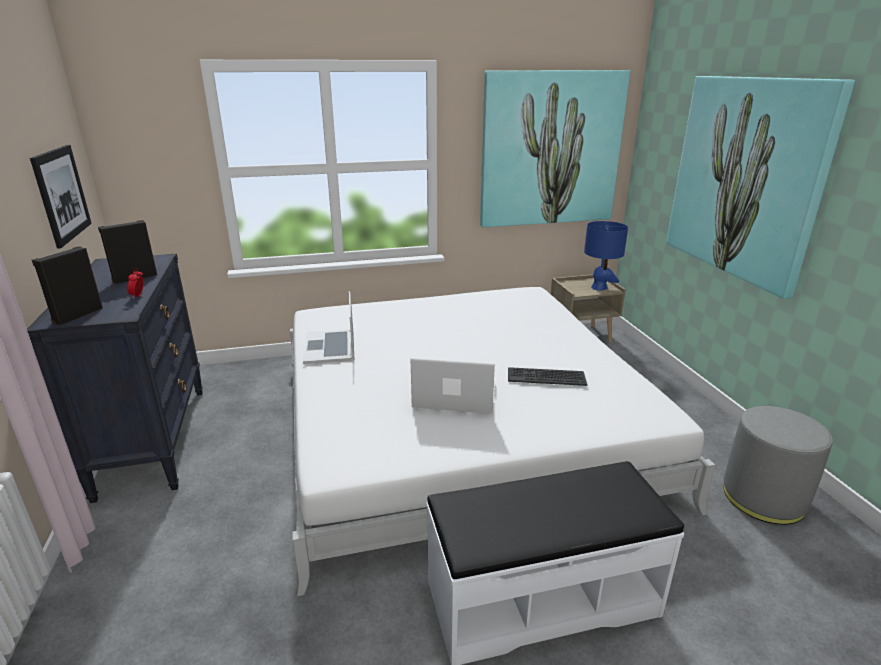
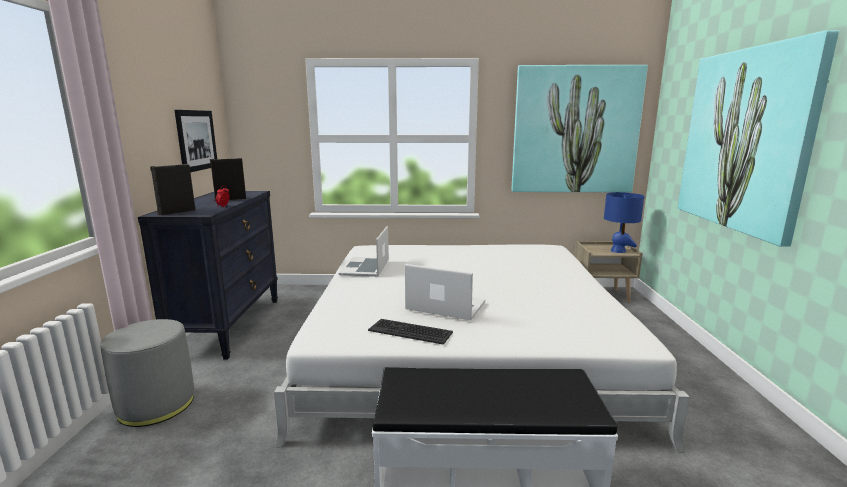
camera: 15 degrees right, 10 degrees down
keyboard [508,367,587,386] -> keyboard moved to [368,319,453,345]
grey ottoman [724,406,833,525] -> grey ottoman moved to [100,319,194,427]

